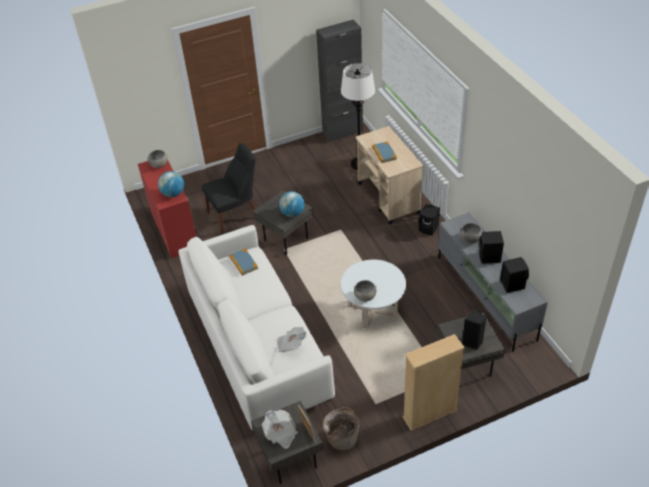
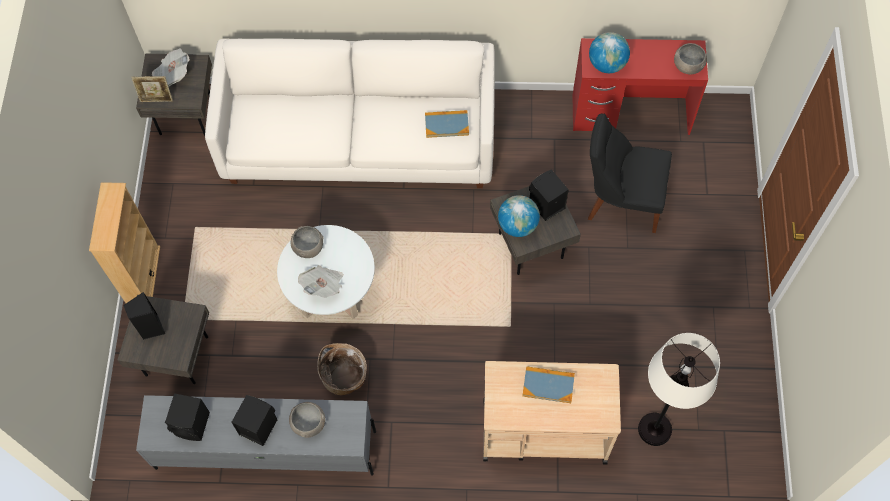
camera: 115 degrees right, 20 degrees up
black chair [202,143,256,234] -> black chair turned 105 degrees clockwise [588,113,672,233]
newspaper [277,327,306,352] -> newspaper moved to [298,265,343,298]
black cabinet [316,20,363,142] -> none
basket [323,407,359,450] -> basket moved to [317,343,367,395]
black speaker [419,203,440,236] -> black speaker moved to [529,169,569,221]

